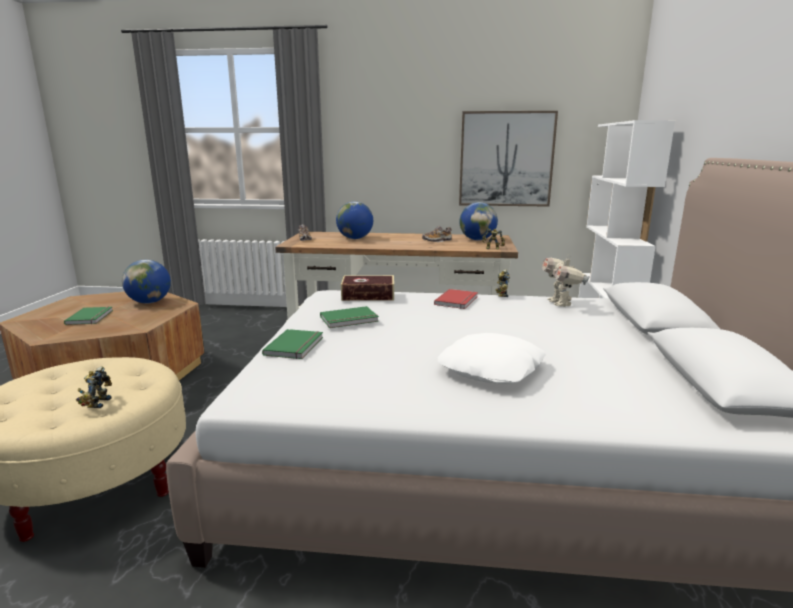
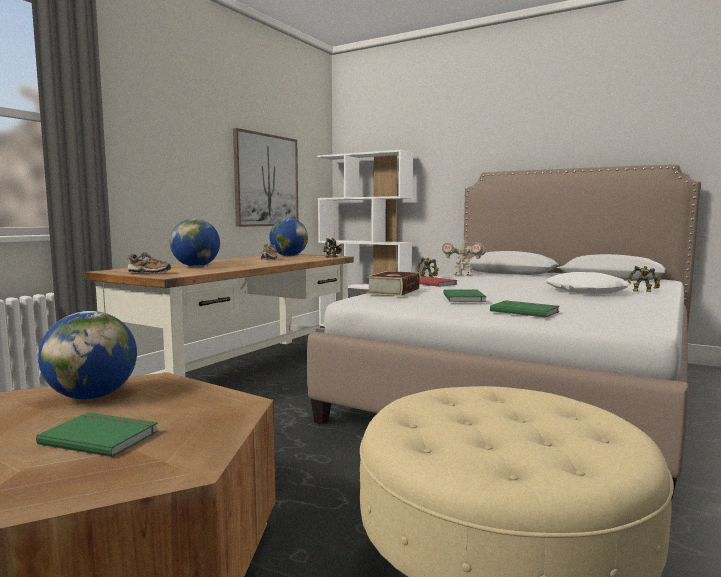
camera: 65 degrees left, 10 degrees down
toy robot [76,366,112,408] -> toy robot moved to [627,266,660,292]

